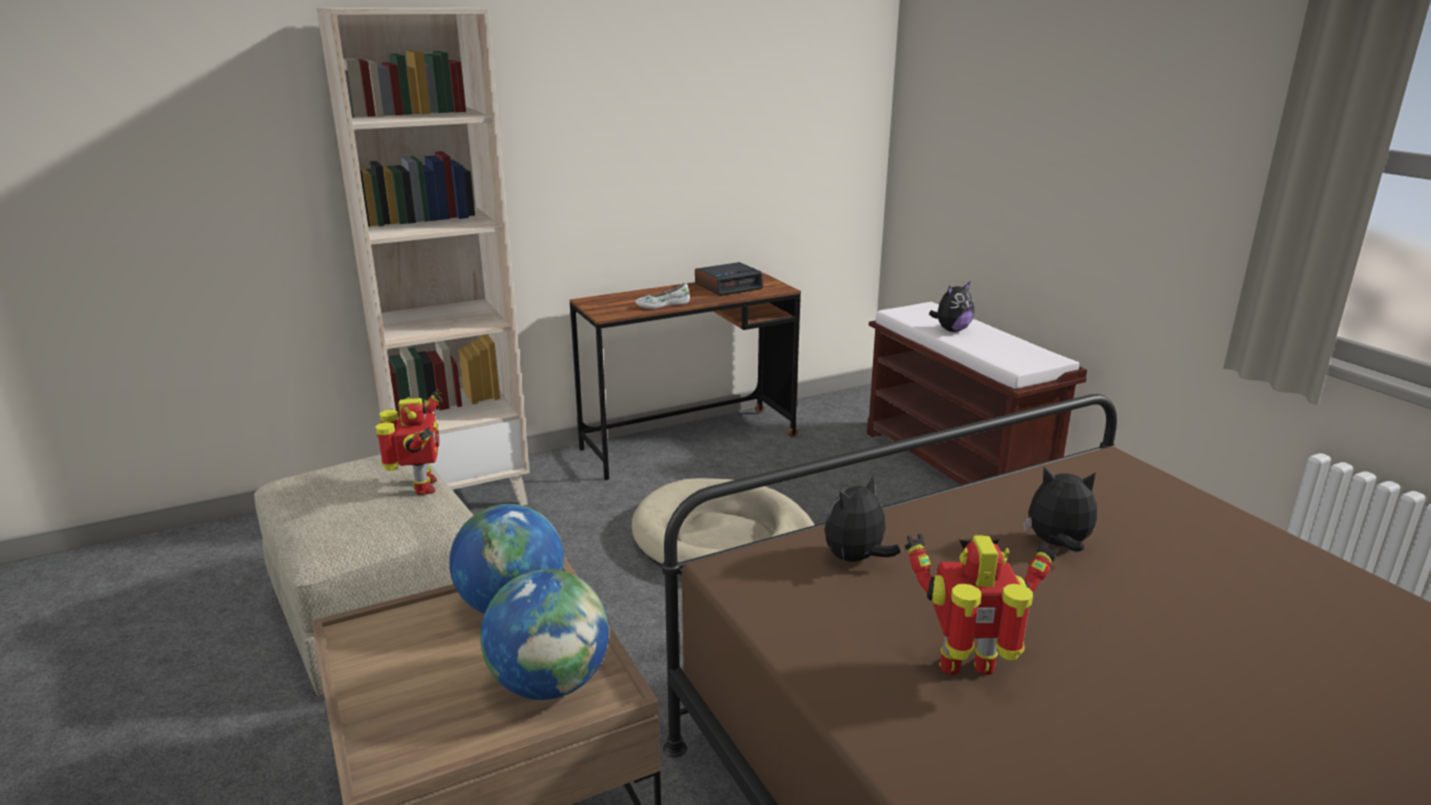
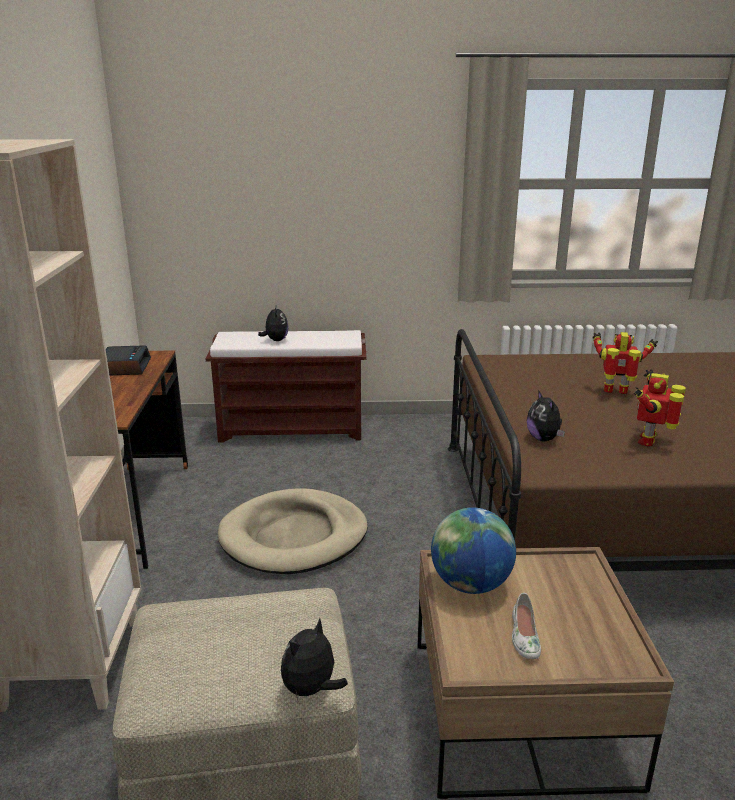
camera: 65 degrees left, 0 degrees up
toy robot [376,389,443,495] -> toy robot moved to [593,332,658,394]
globe [480,569,609,700] -> none
white shoe [635,283,690,309] -> white shoe moved to [512,593,541,659]
plush toy [1023,467,1097,552] -> plush toy moved to [281,618,348,700]

